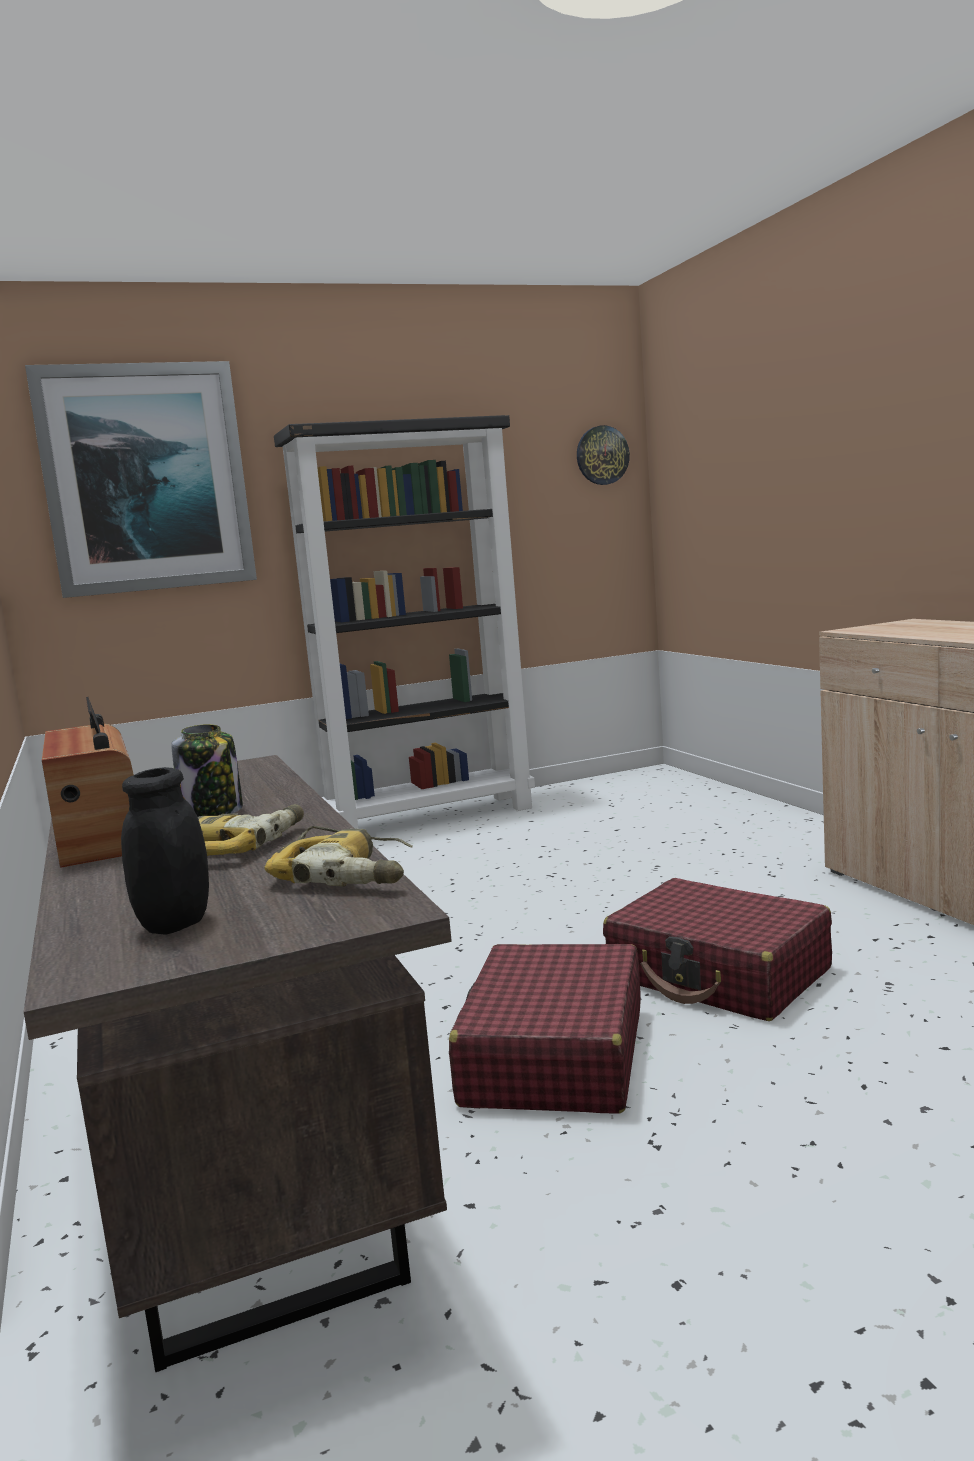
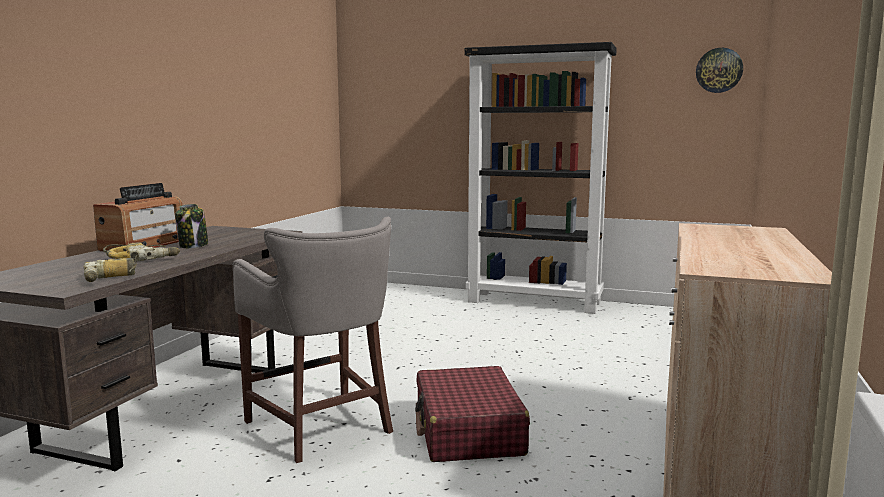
camera: 40 degrees right, 0 degrees up
picture [25,361,257,598] -> none
black jar [121,767,209,935] -> none
red suitcase [449,944,641,1114] -> grey stool [233,217,393,463]

